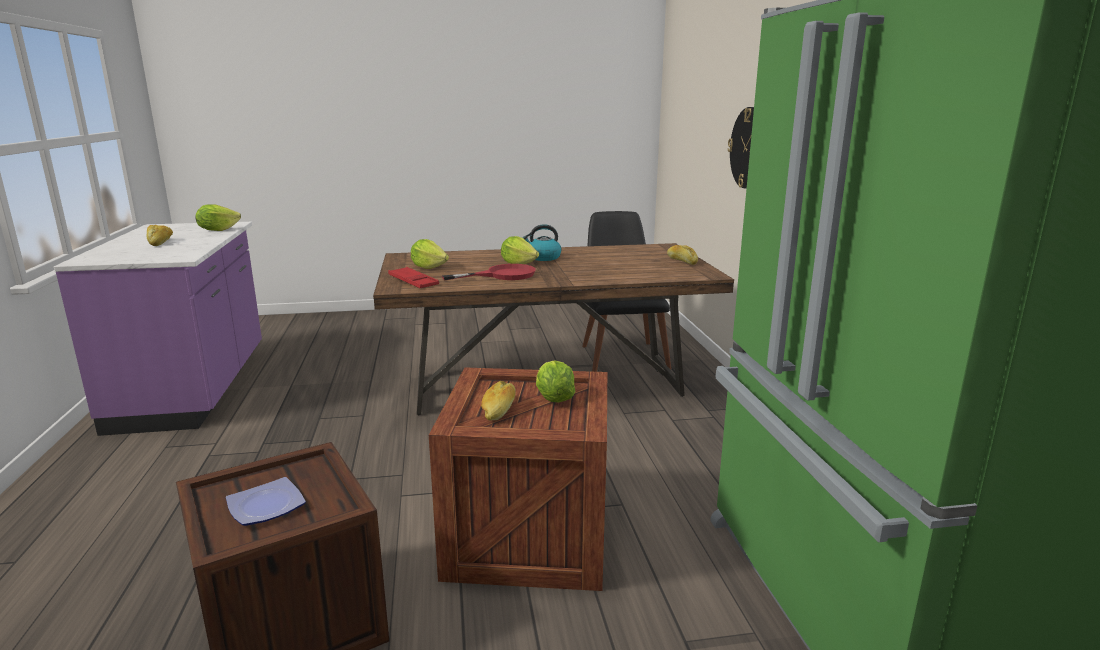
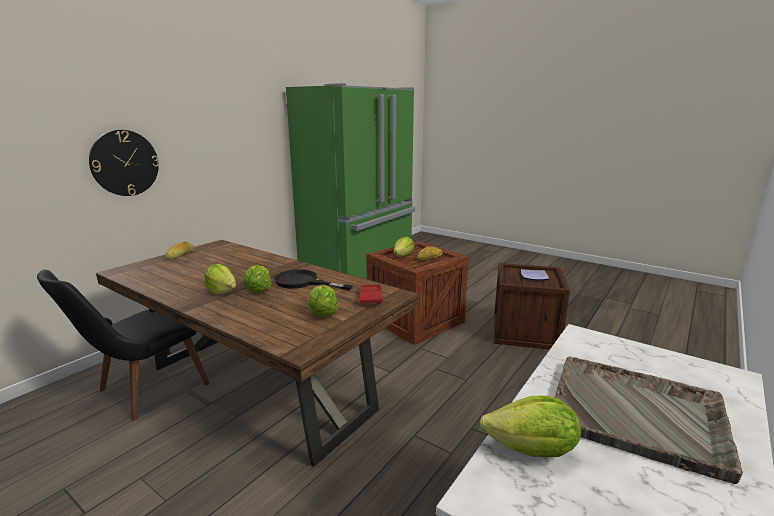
camera: 135 degrees left, 0 degrees up
bread [147,225,173,246] -> grey tray [555,356,743,484]
red frying pan [442,264,536,280] -> black frying pan [274,269,353,291]
kettle [522,224,562,261] -> lettuce [204,264,236,294]

